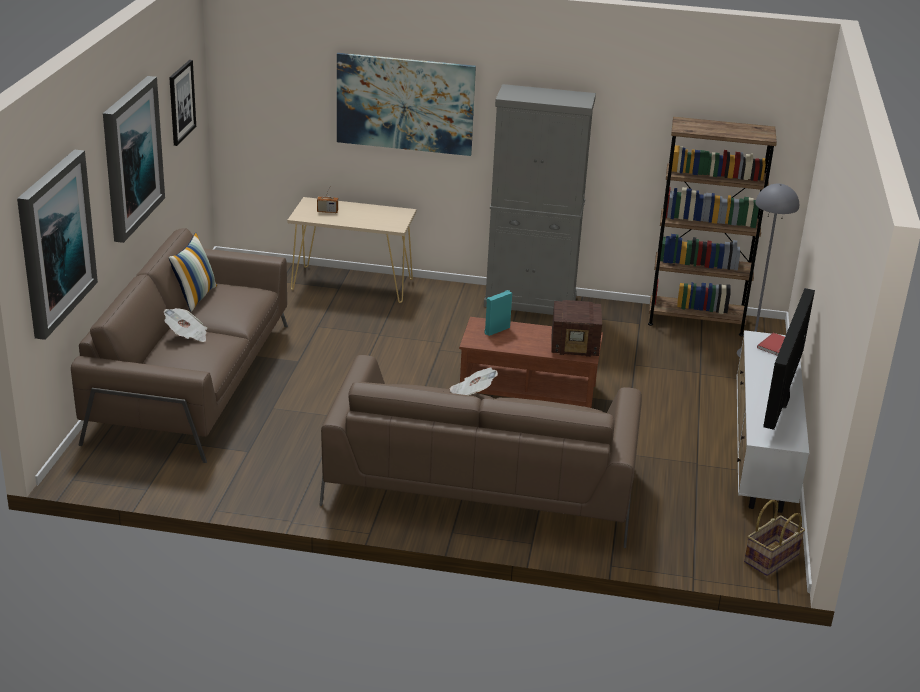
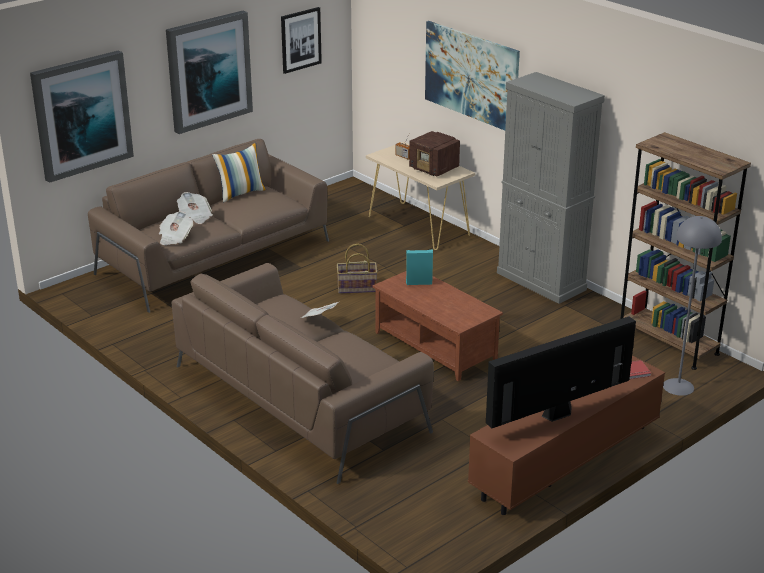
camera: 40 degrees right, 0 degrees up
radio [551,300,602,357] -> radio moved to [409,131,460,176]
white tv stand [737,330,809,513] -> brown tv stand [468,356,665,515]
basket [744,500,805,576] -> basket moved to [337,244,378,293]
none -> newspaper [159,211,193,245]

